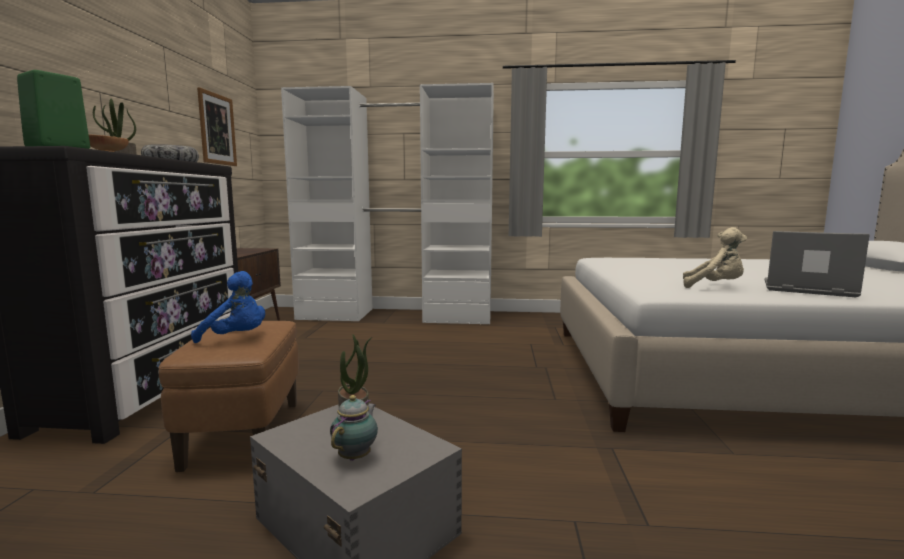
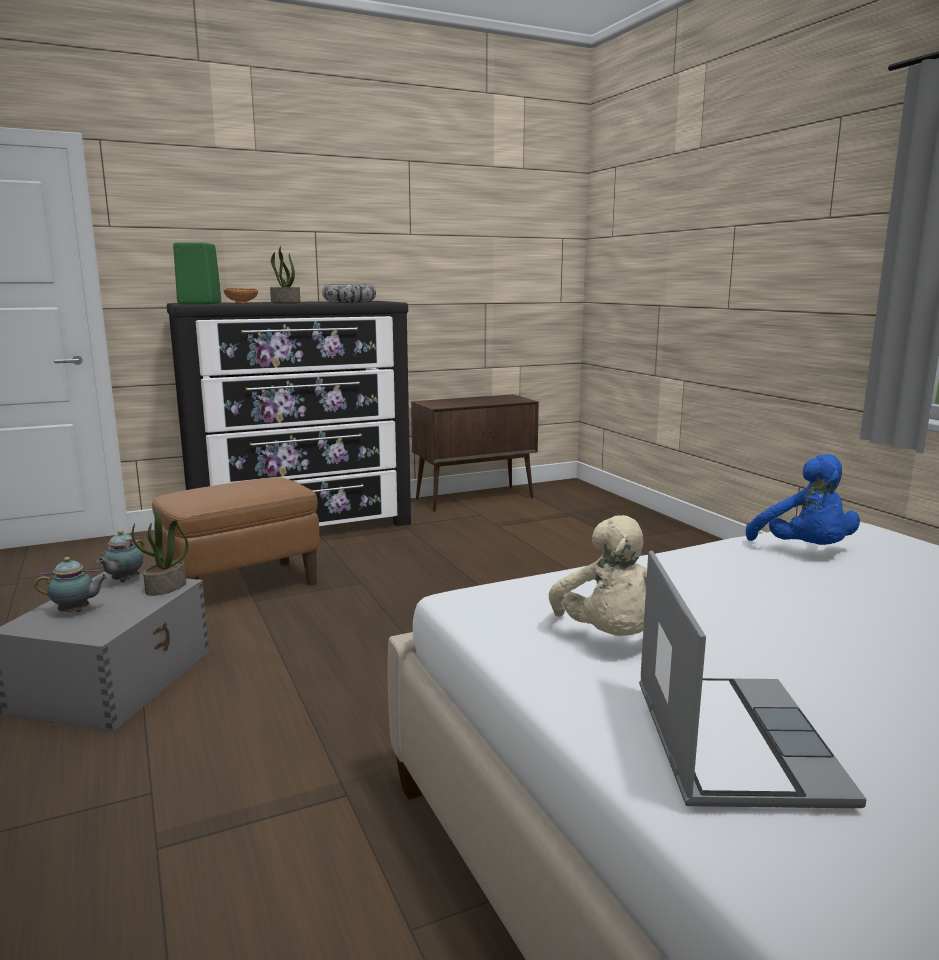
camera: 60 degrees right, 5 degrees up
blue plush toy [191,271,265,343] -> blue plush toy moved to [746,454,860,545]
picture [197,87,237,166] -> none
white wardrobe [281,83,494,324] -> none
none -> teapot [97,531,144,582]

